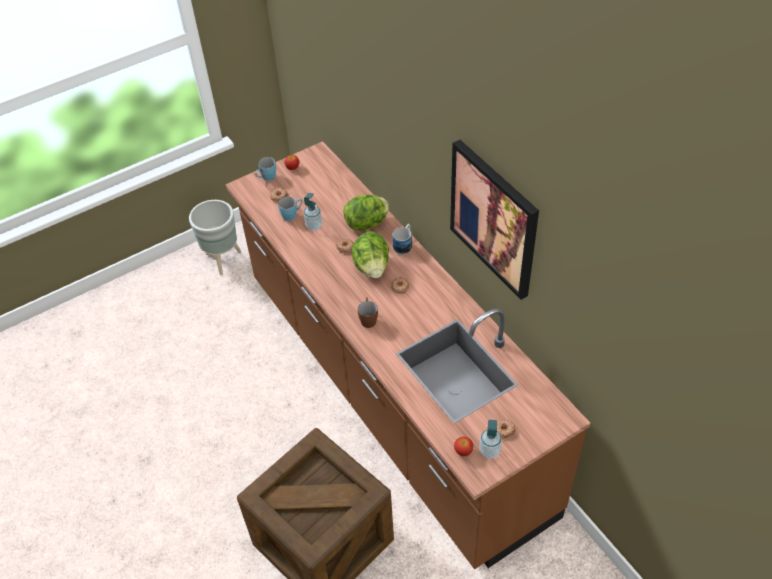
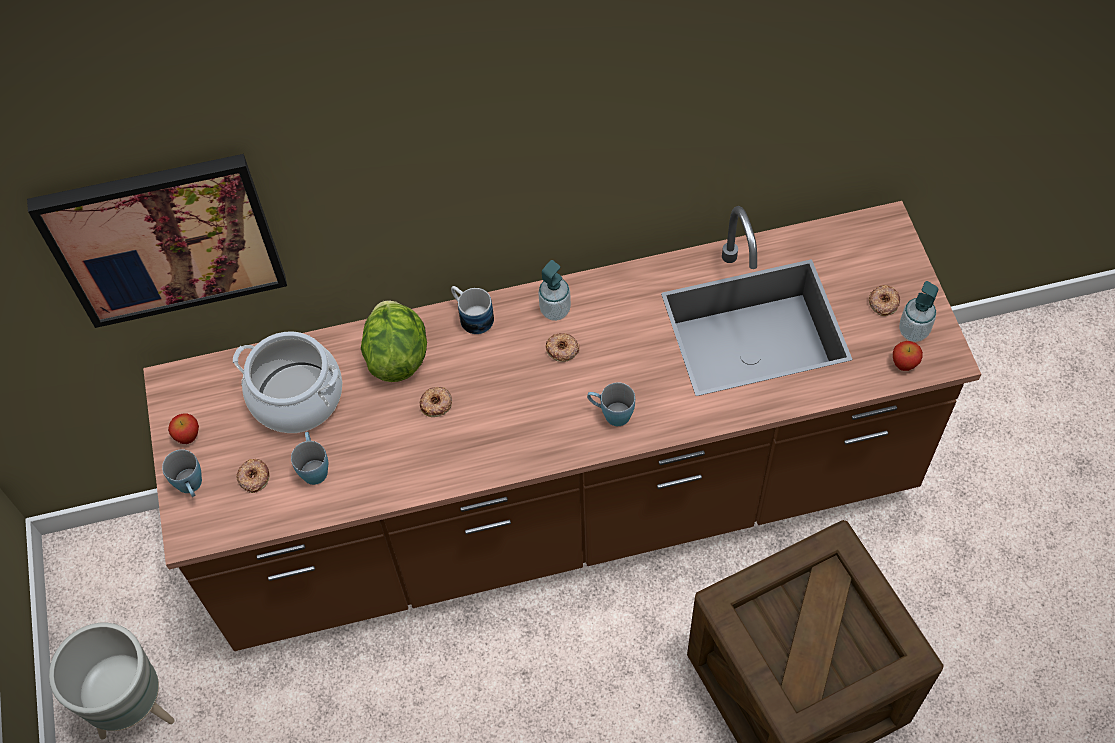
camera: 70 degrees left, 10 degrees up
soap dispenser [304,193,322,231] -> soap dispenser moved to [538,260,571,321]
lettuce [352,232,389,278] -> none
brown mug [358,297,378,328] -> blue mug [587,382,635,426]
picture [450,140,539,300] -> picture moved to [27,154,287,328]
none -> cooking pot [233,332,342,433]

